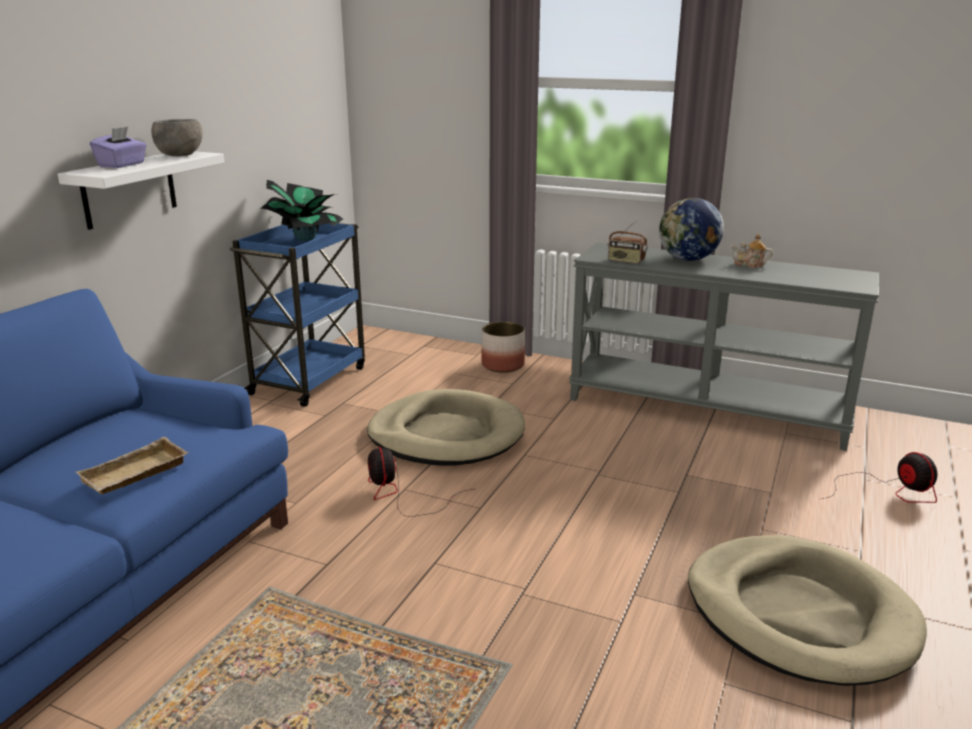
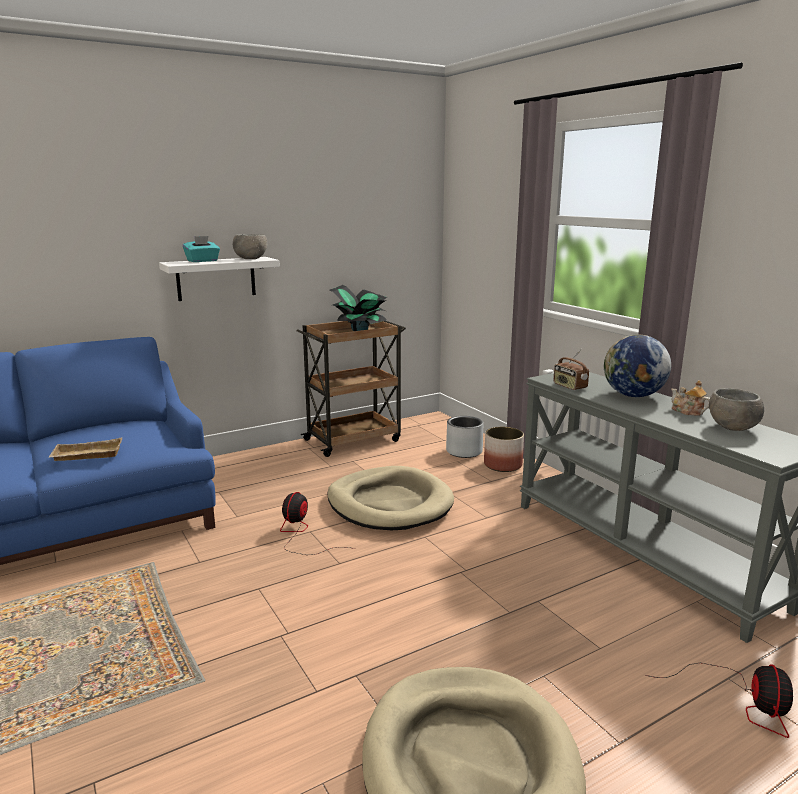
camera: 35 degrees right, 5 degrees down
purple tissue box [90,127,147,168] -> turquoise tissue box [183,236,220,262]
blue cart [230,223,365,407] -> brown cart [297,321,406,457]
none -> grey planter [446,416,484,458]
none -> grey bowl [709,388,764,431]

